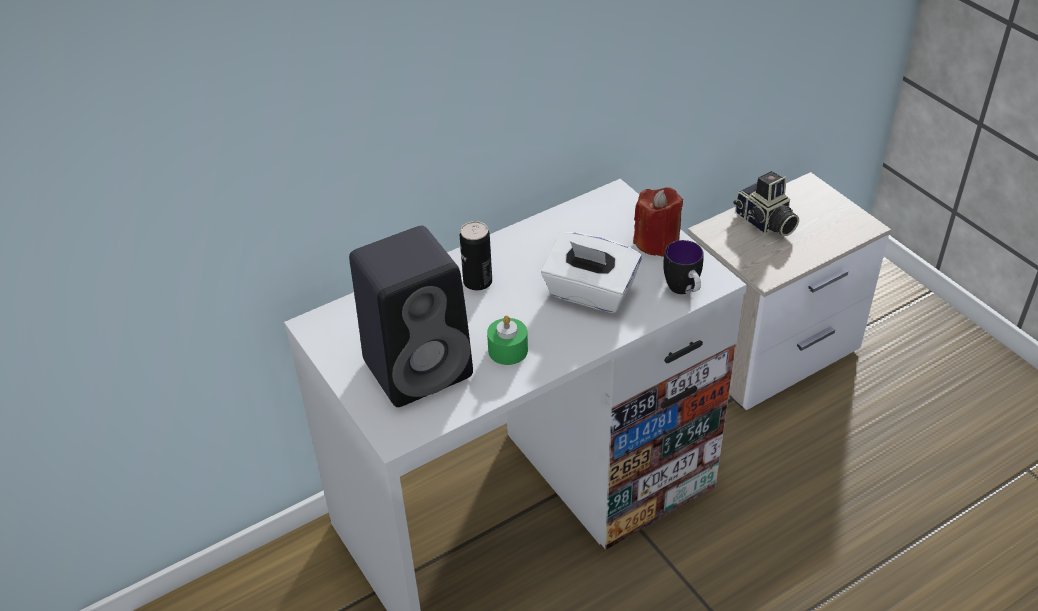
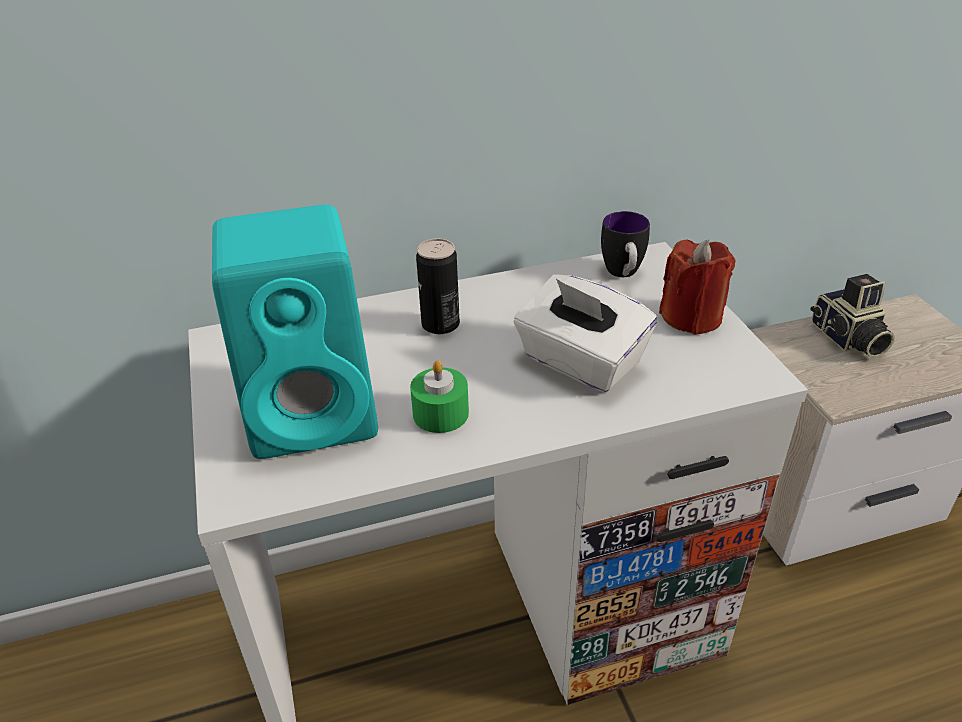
camera: 15 degrees right, 5 degrees down
black speaker [349,225,473,407] -> turquoise speaker [212,205,378,459]
mug [663,240,704,294] -> mug moved to [601,211,650,277]

